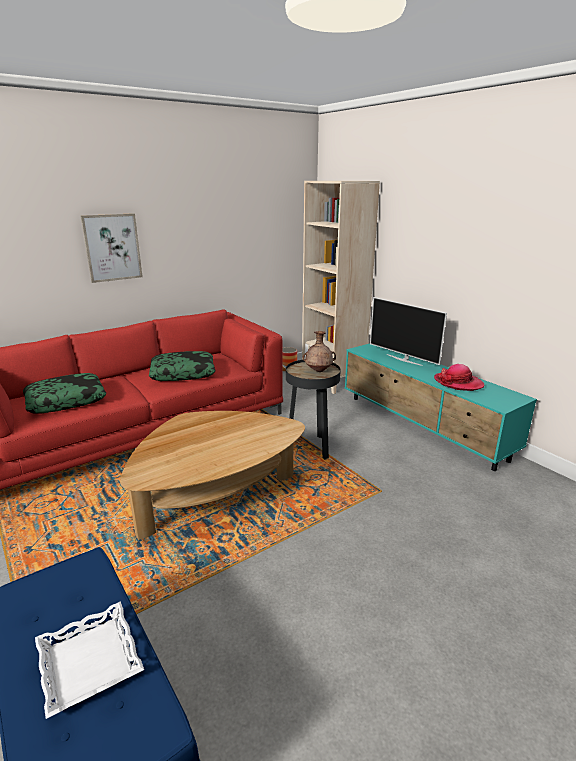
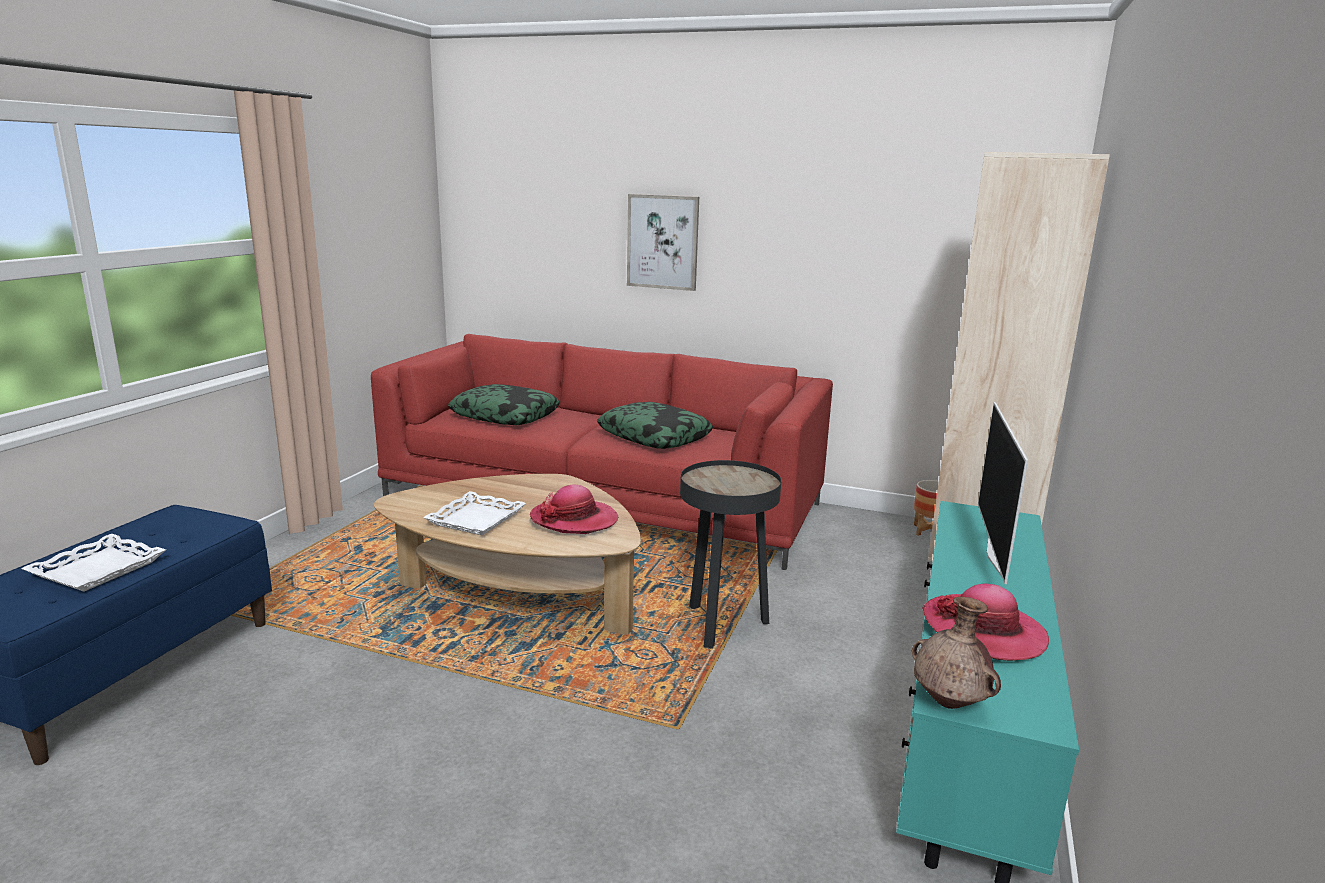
camera: 55 degrees right, 5 degrees down
brown vase [303,331,336,372] -> brown vase moved to [912,597,1001,709]
none -> white tray [423,491,526,535]
none -> hat [530,485,618,534]

